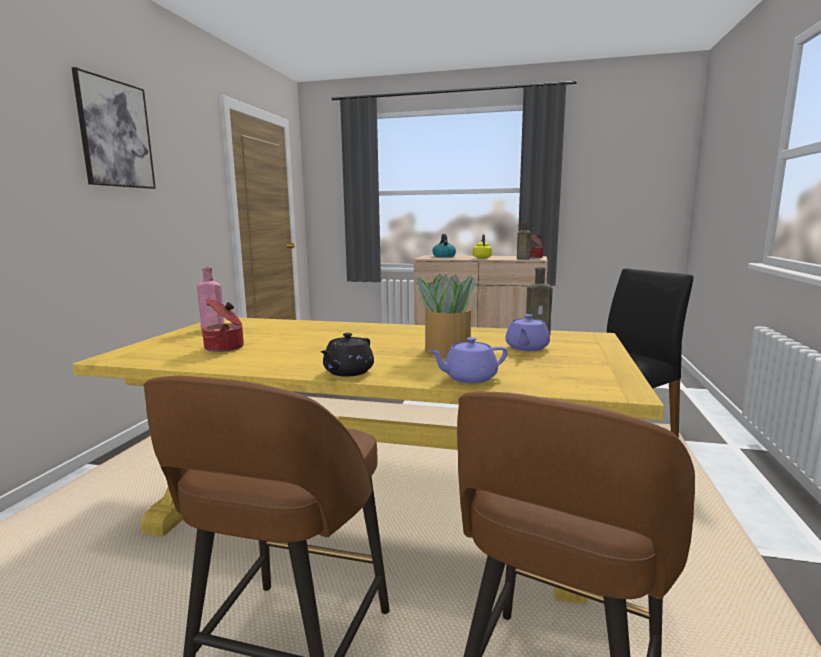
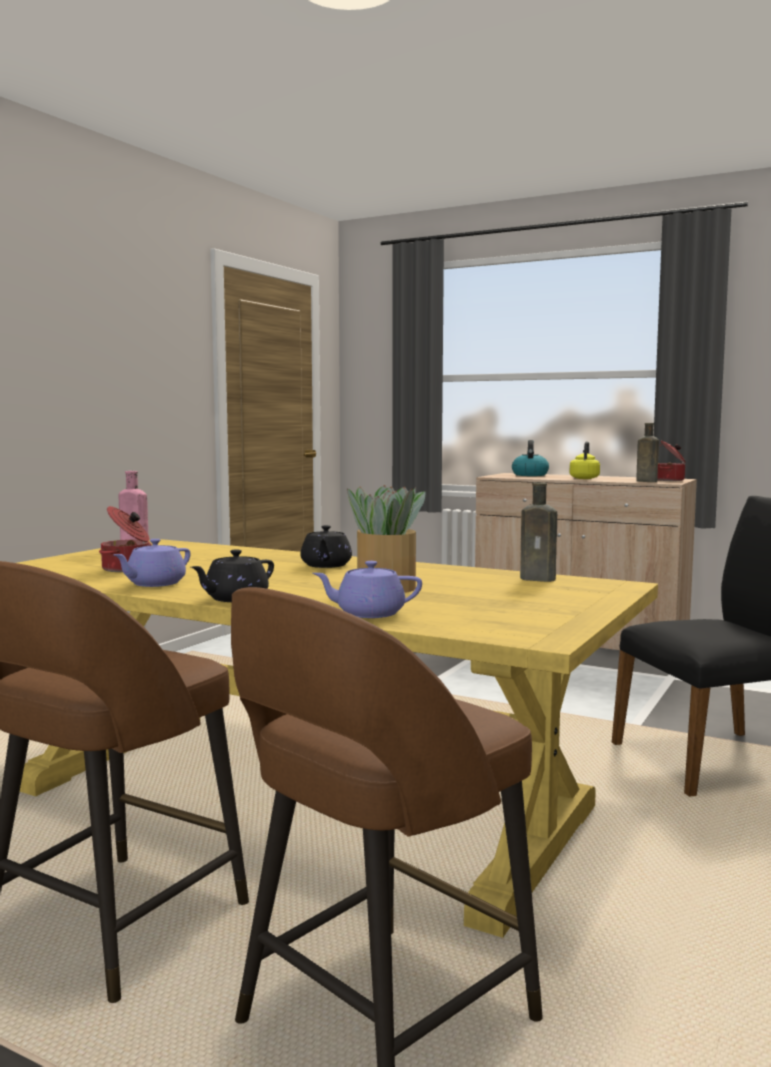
camera: 15 degrees right, 5 degrees down
picture [72,67,156,189] -> none
purple teapot [505,314,550,351] -> purple teapot moved to [114,539,191,587]
none -> black teapot [300,525,352,568]

